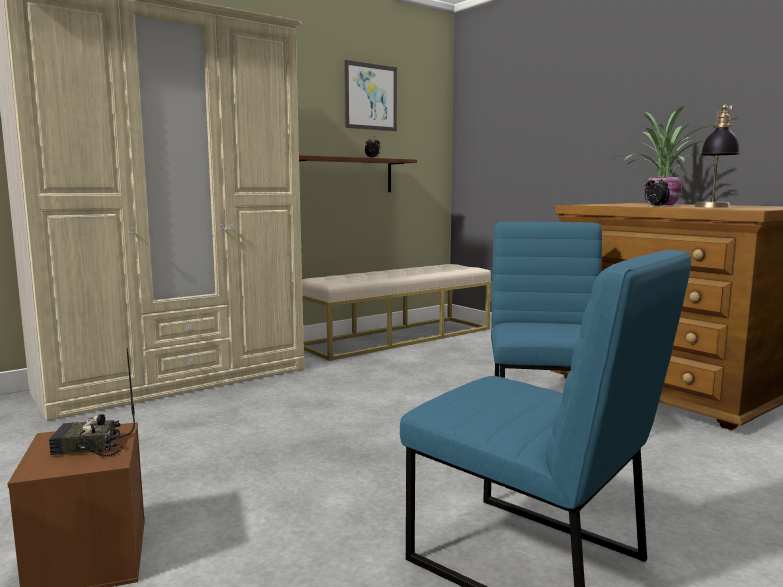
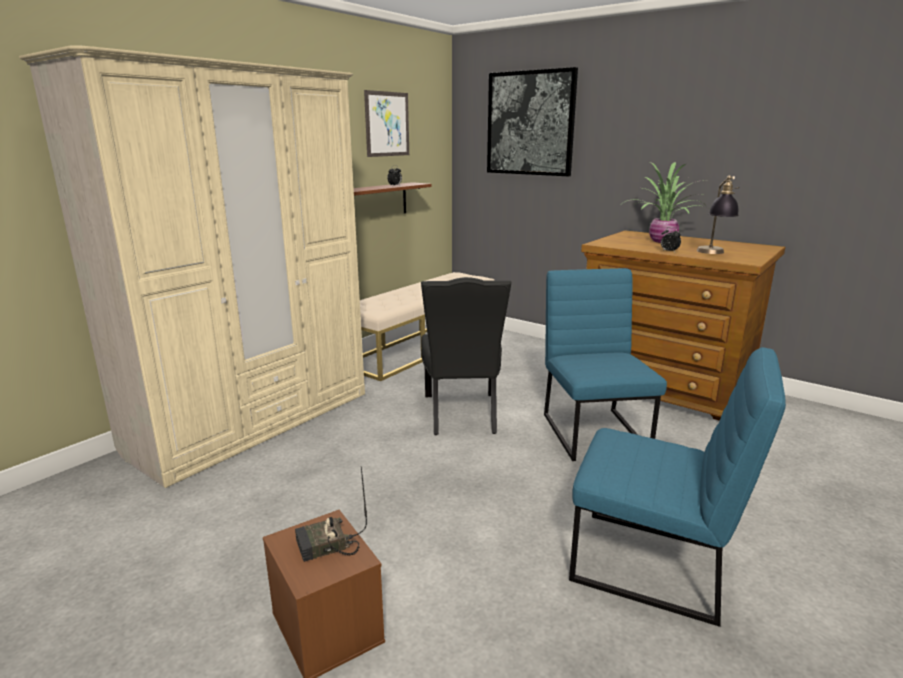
camera: 15 degrees left, 10 degrees up
none -> black chair [421,277,511,435]
none -> picture [487,67,578,177]

